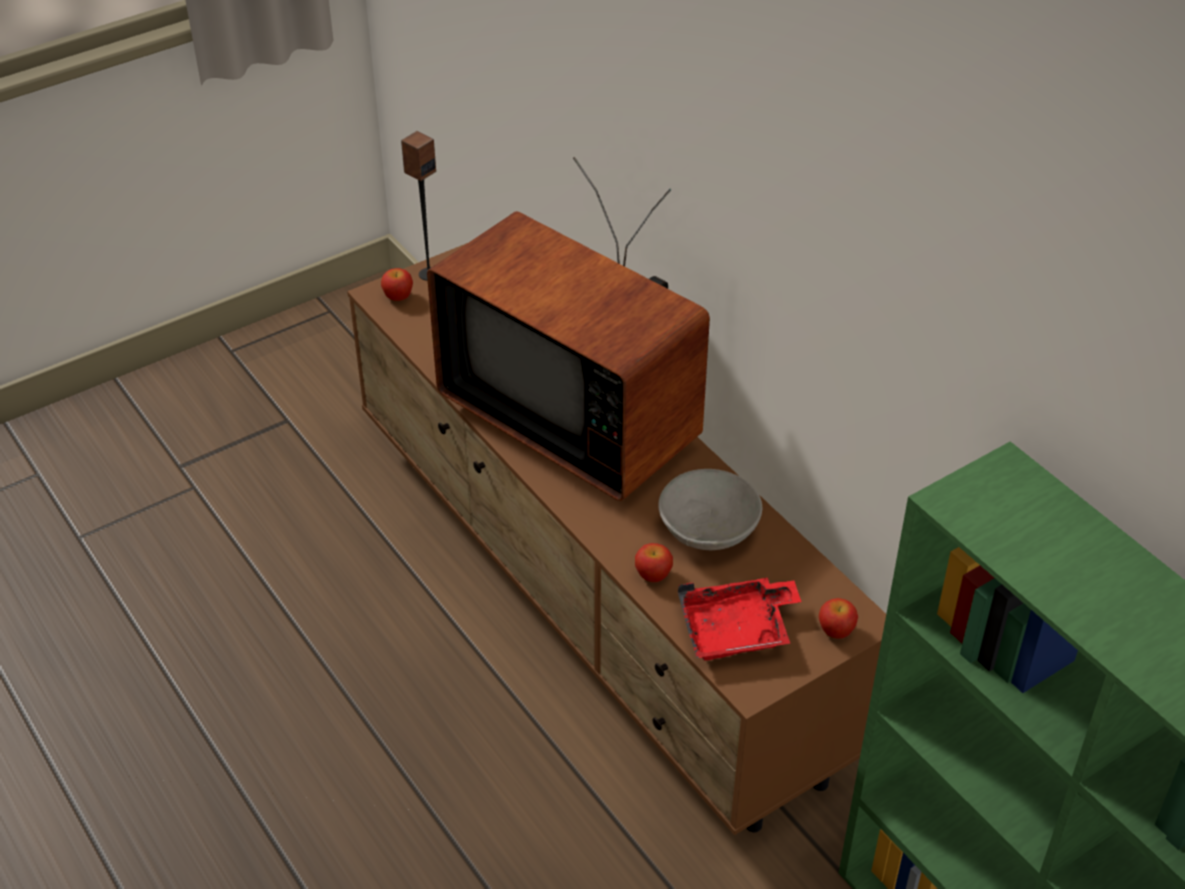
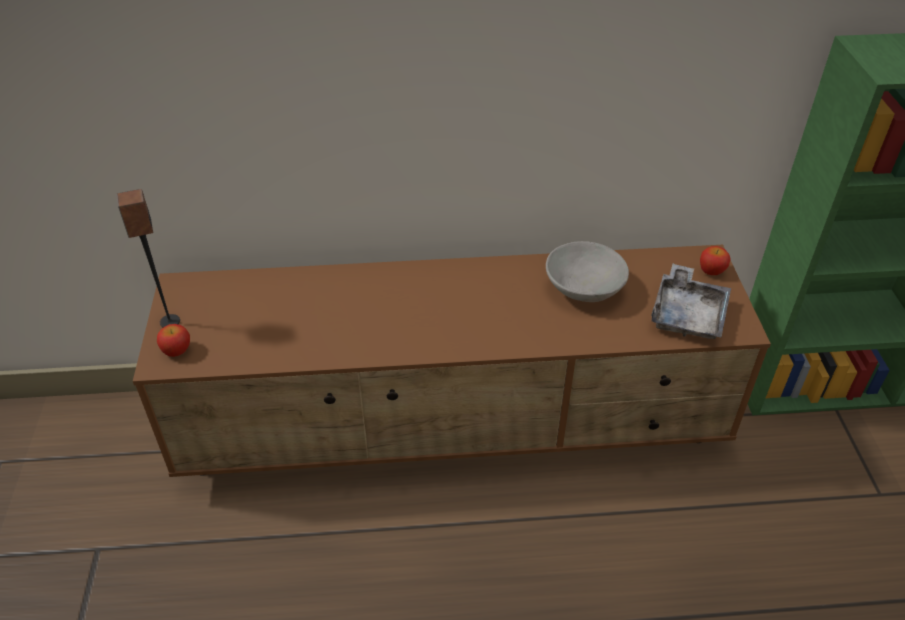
camera: 60 degrees left, 0 degrees up
television [427,157,710,501] -> none
apple [635,543,673,582] -> none
red tray [678,578,802,661] -> grey tray [651,264,731,339]

